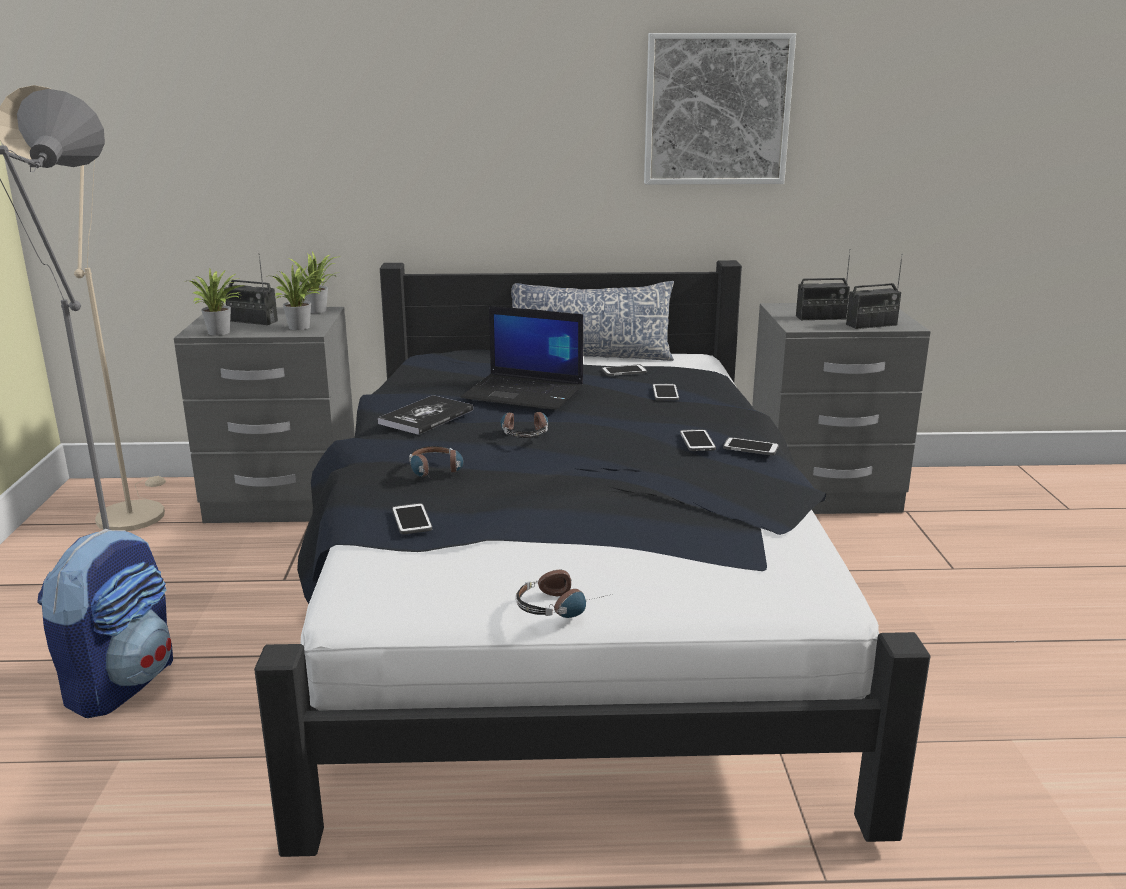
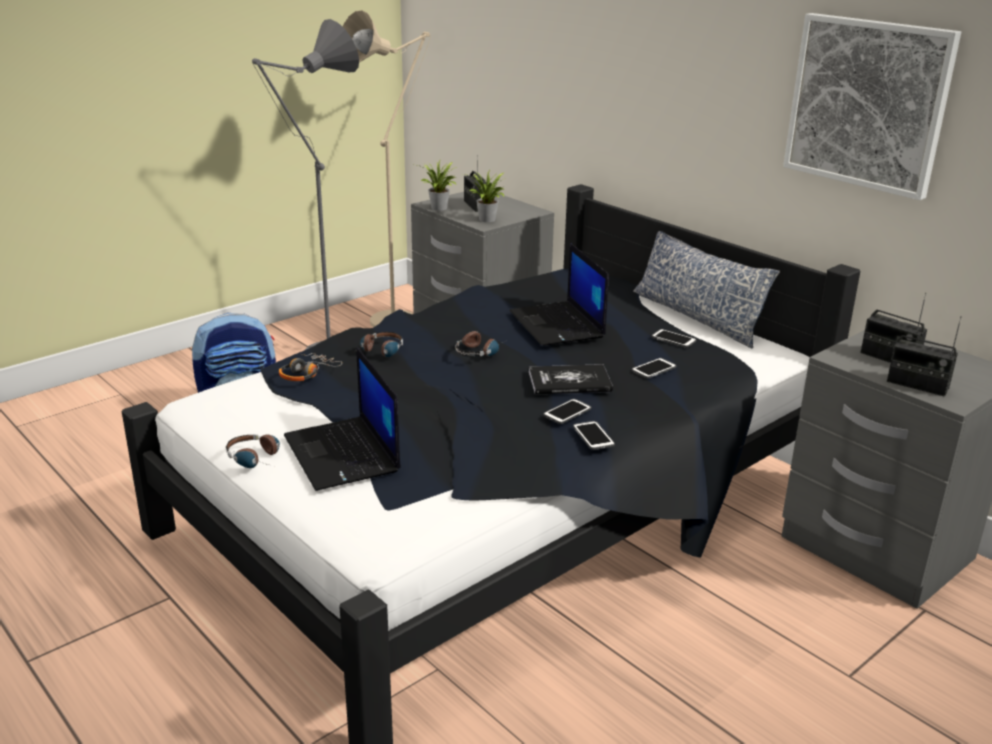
camera: 50 degrees right, 5 degrees up
potted plant [288,252,336,313] -> none
book [378,395,473,435] -> book moved to [529,364,613,395]
phone [392,503,432,534] -> headphones [279,353,342,381]
none -> laptop [284,347,401,491]

